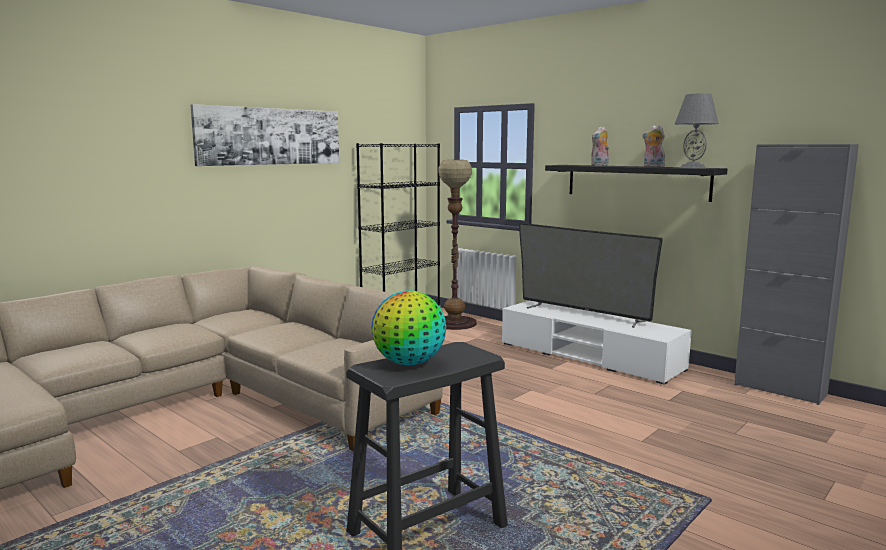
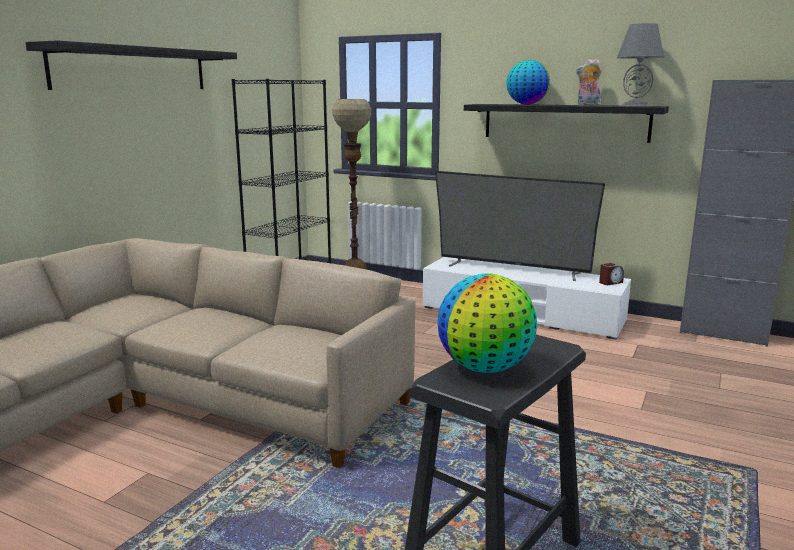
camera: 15 degrees left, 5 degrees up
picture [190,104,339,166] -> black shelf [25,40,237,90]
plush toy [591,126,609,166] -> globe [507,60,550,105]
none -> alarm clock [599,263,624,285]

